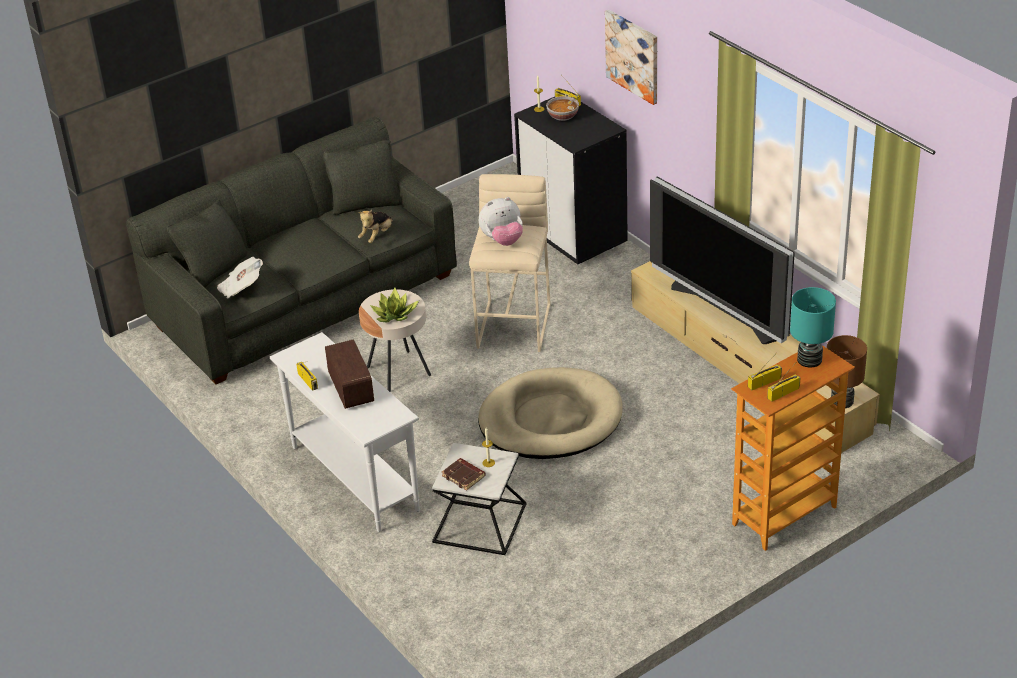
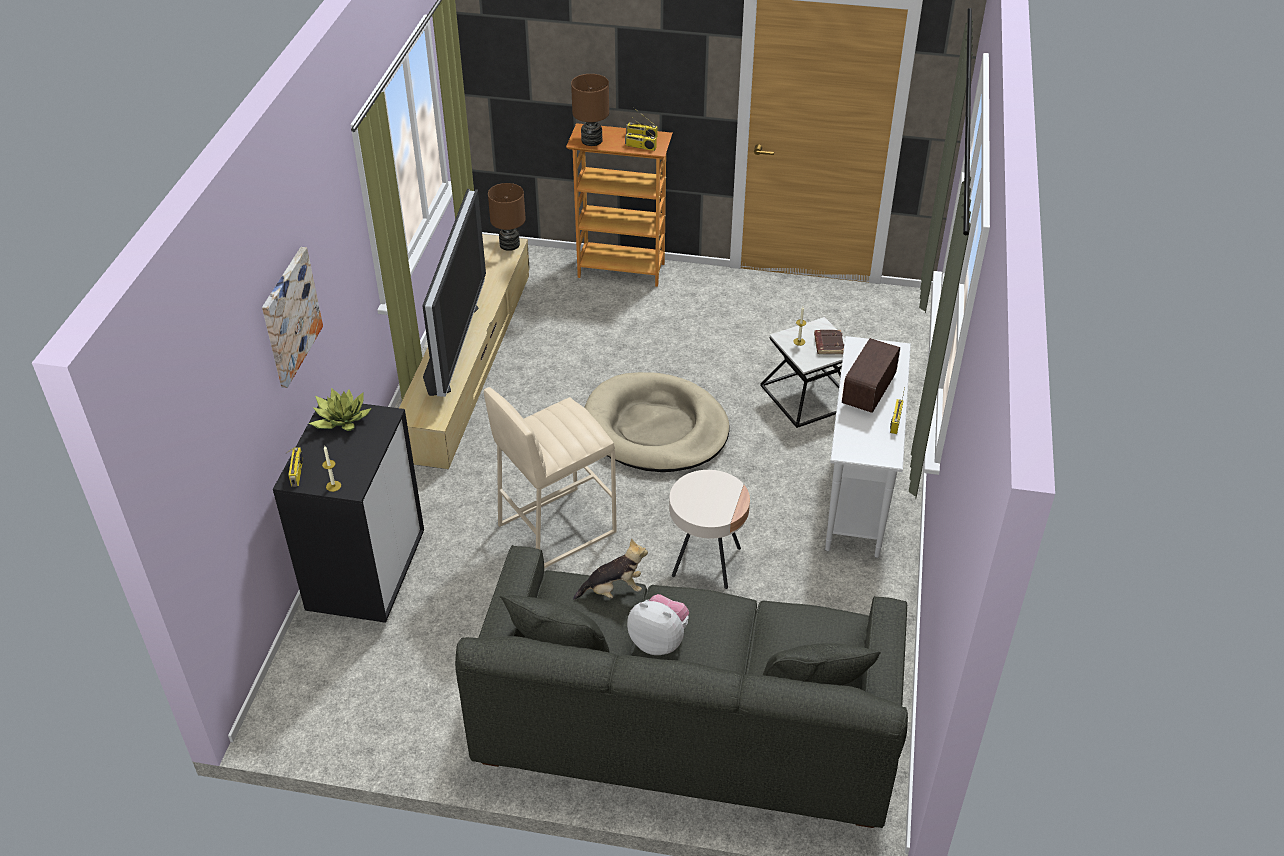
camera: 135 degrees left, 5 degrees up
newspaper [217,257,263,299] -> none
potted plant [370,288,419,322] -> potted plant moved to [308,388,372,431]
plush toy [479,197,523,246] -> plush toy moved to [627,594,689,655]
bowl [546,96,579,121] -> none
turquoise table lamp [790,287,836,367] -> brown table lamp [571,74,609,146]

